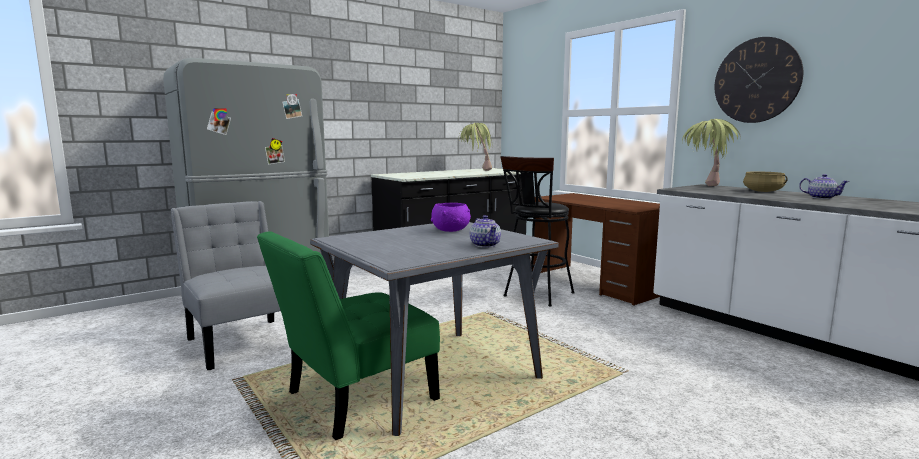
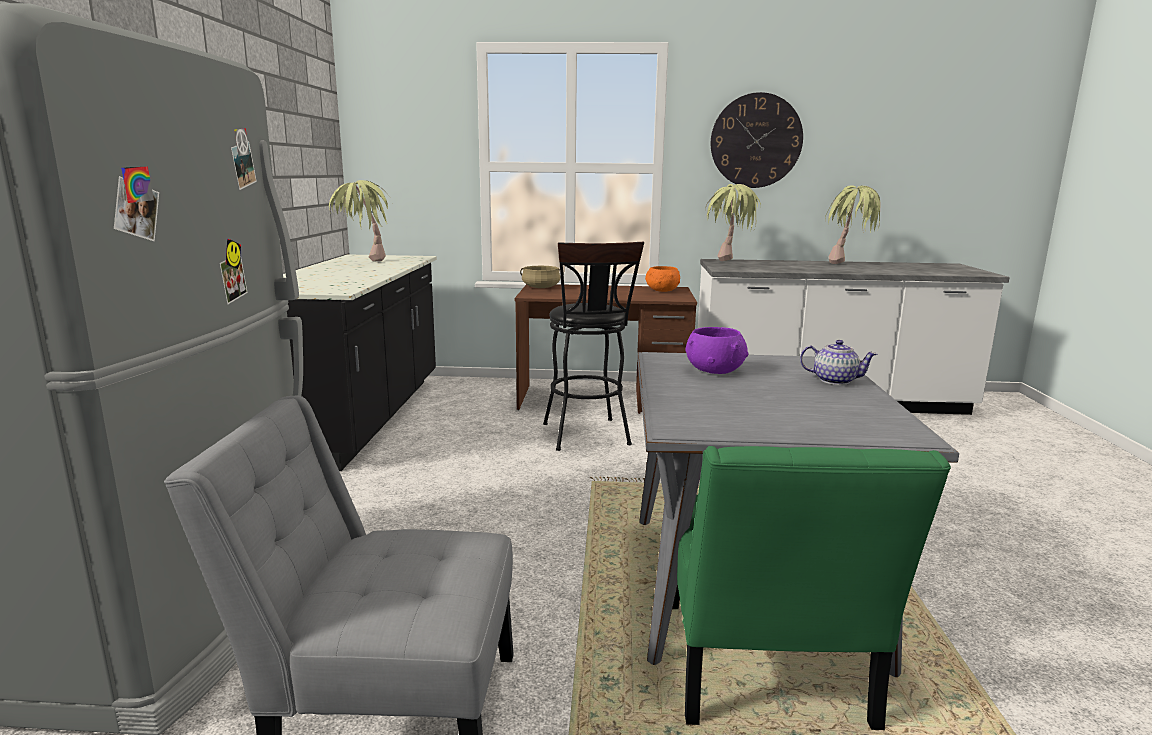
camera: 50 degrees left, 5 degrees up
beige cooking pot [743,171,788,192] -> beige cooking pot moved to [520,266,564,288]
teapot [799,174,849,199] -> potted plant [825,186,880,264]
none -> orange bowl [645,266,680,292]

